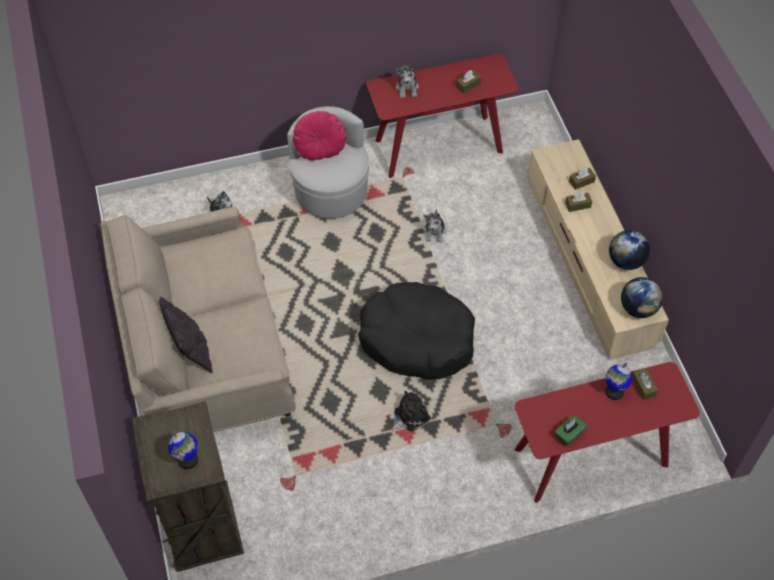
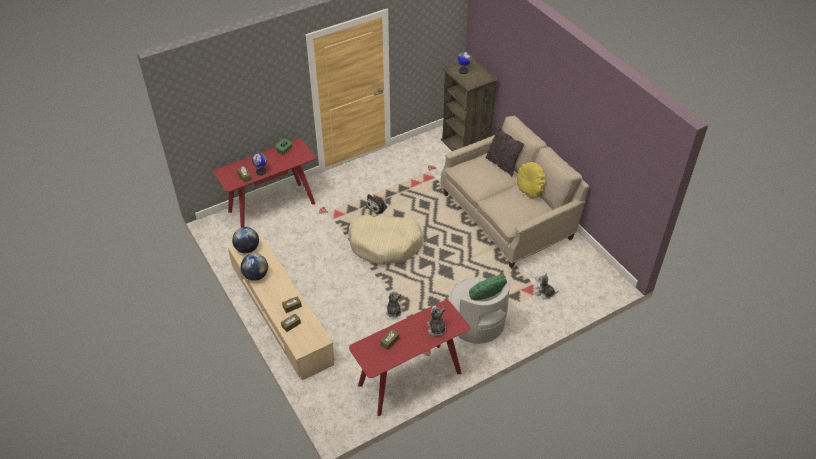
camera: 165 degrees right, 10 degrees down
pink pillow [293,111,347,161] -> green pillow [469,275,507,300]
black dog bed [358,282,475,379] -> beige dog bed [348,214,423,264]
none -> yellow pillow [516,162,546,199]

